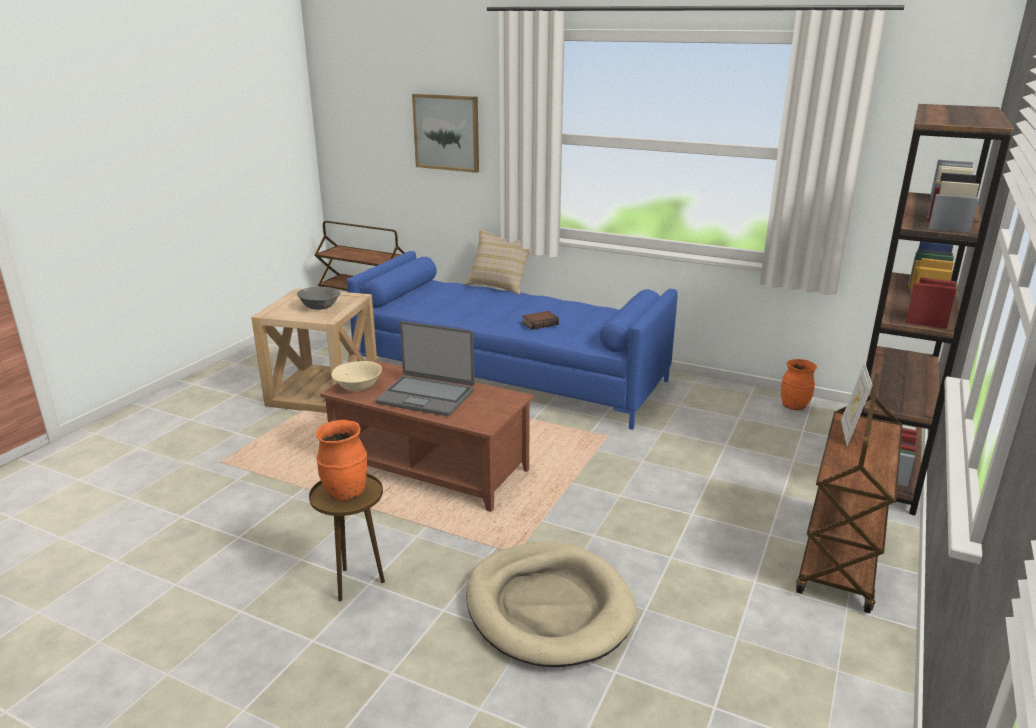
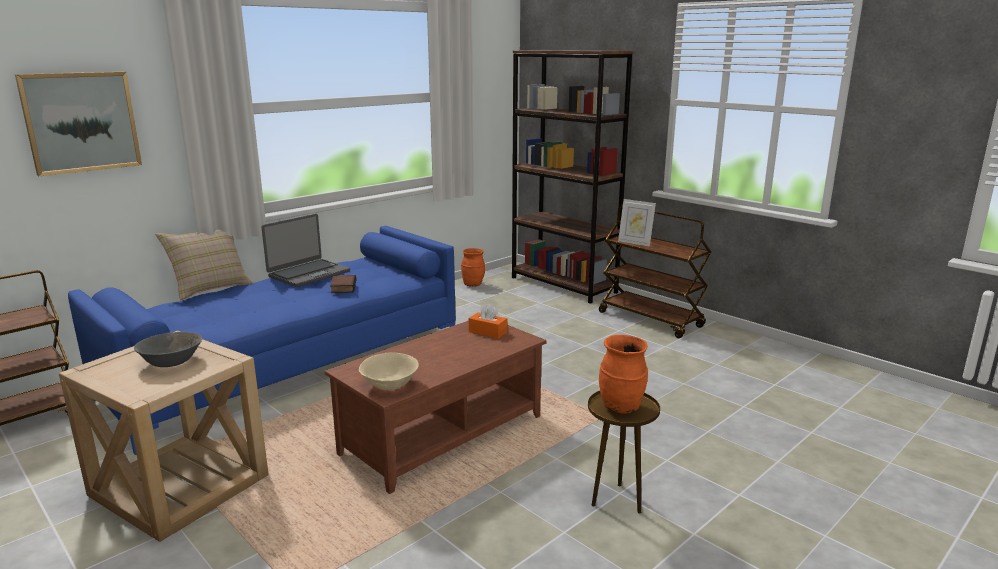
camera: 70 degrees left, 5 degrees down
laptop [375,321,475,416] -> laptop moved to [261,214,350,287]
beige dog bed [466,541,636,667] -> none
none -> orange tissue box [469,304,507,338]

